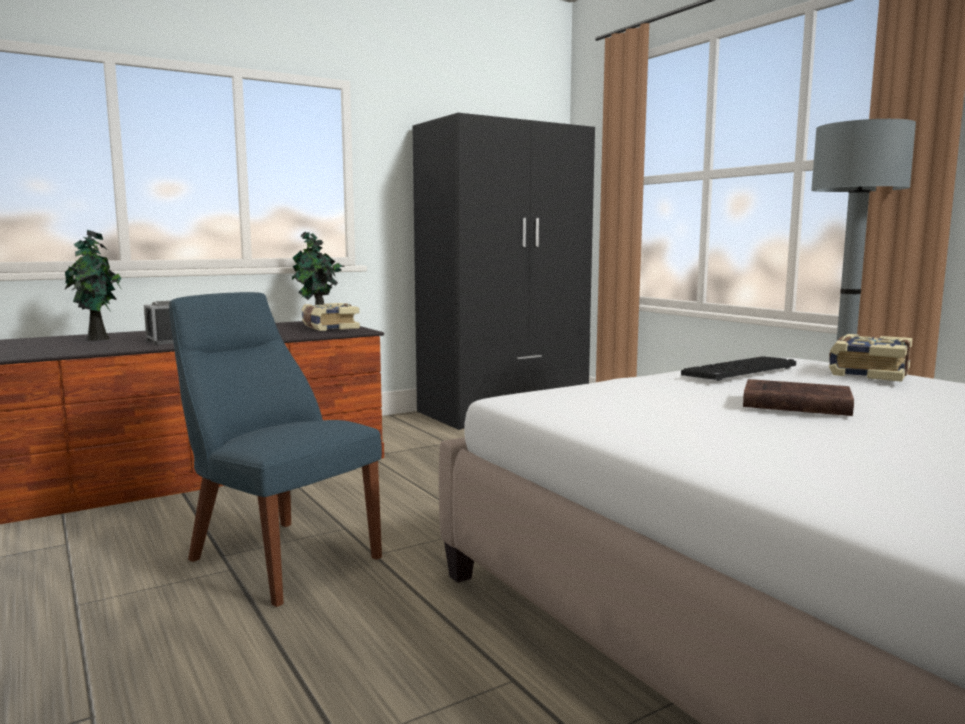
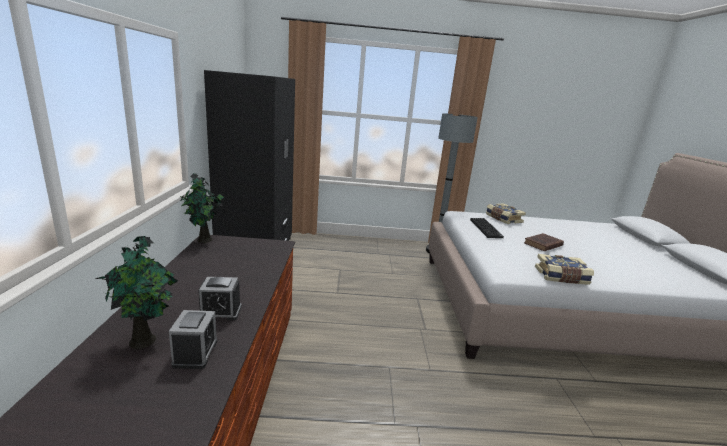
camera: 60 degrees left, 10 degrees up
blue chair [169,292,382,607] -> none
book [302,303,360,331] -> book moved to [535,254,594,285]
none -> alarm clock [169,310,217,369]

